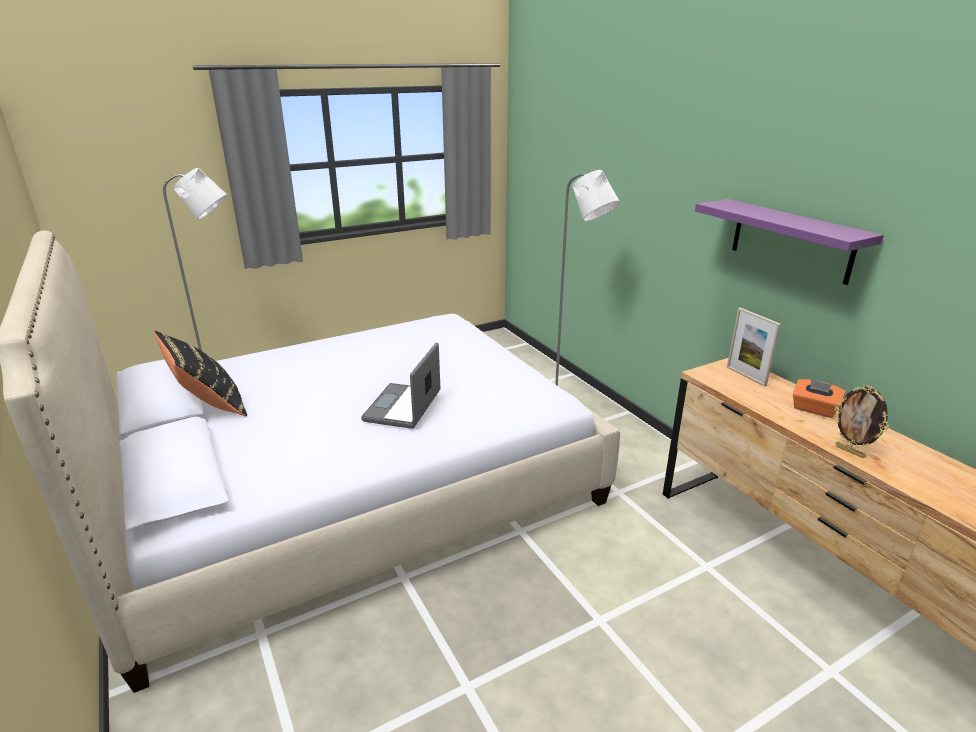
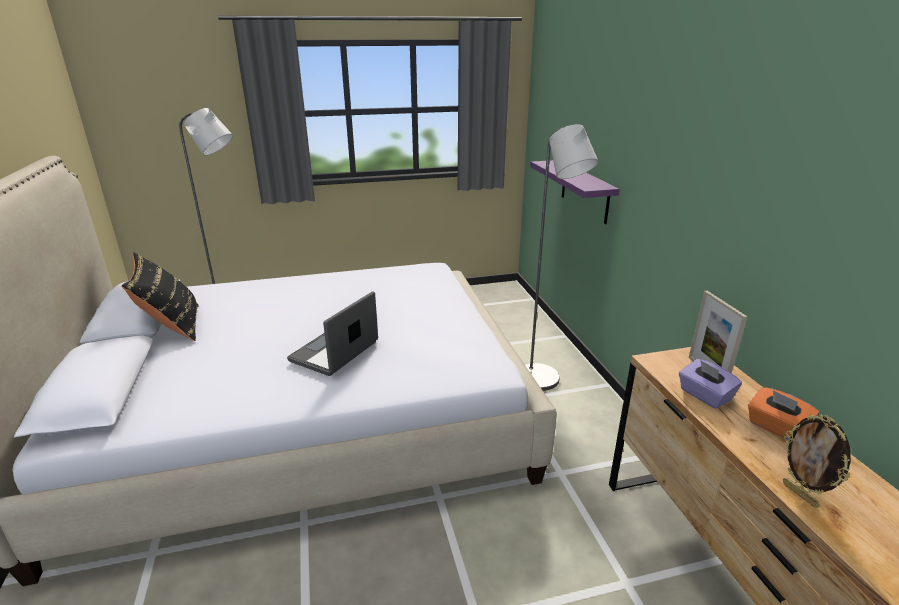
camera: 15 degrees right, 0 degrees up
purple shelf [695,199,884,285] -> purple shelf moved to [530,160,620,224]
none -> purple tissue box [679,359,742,409]

